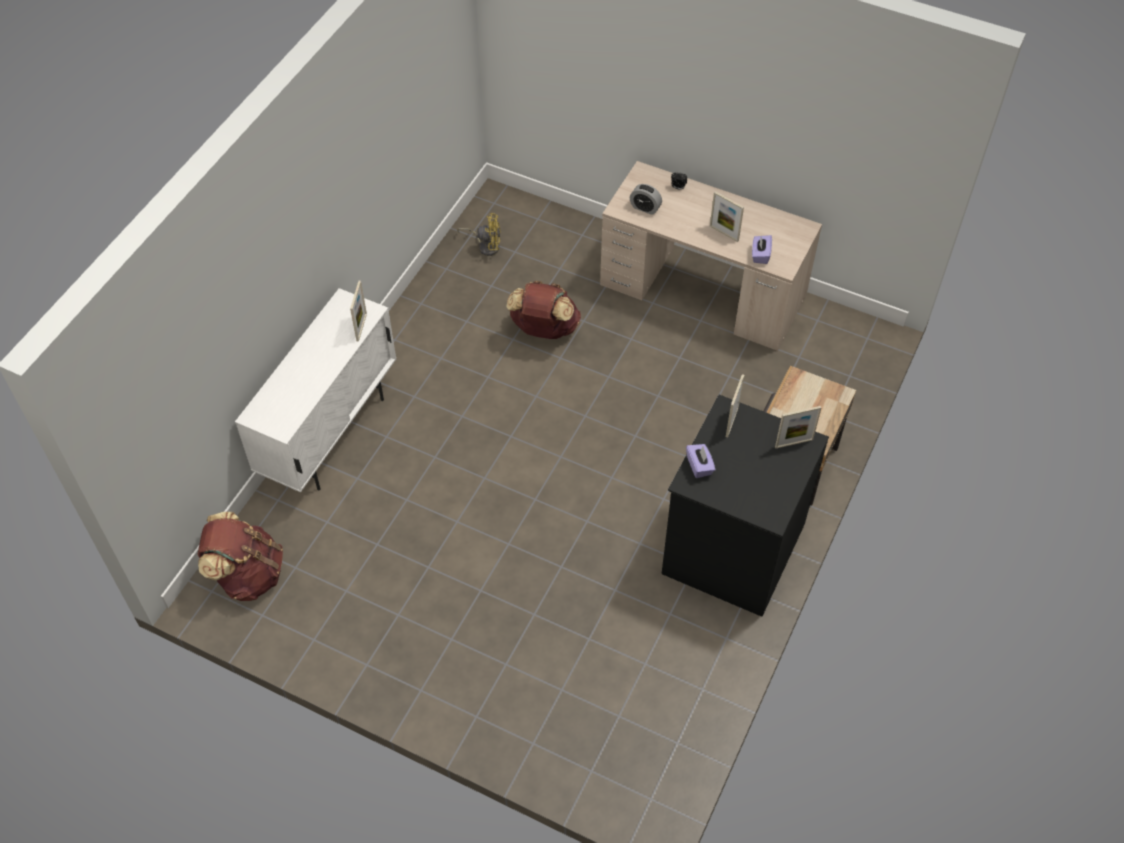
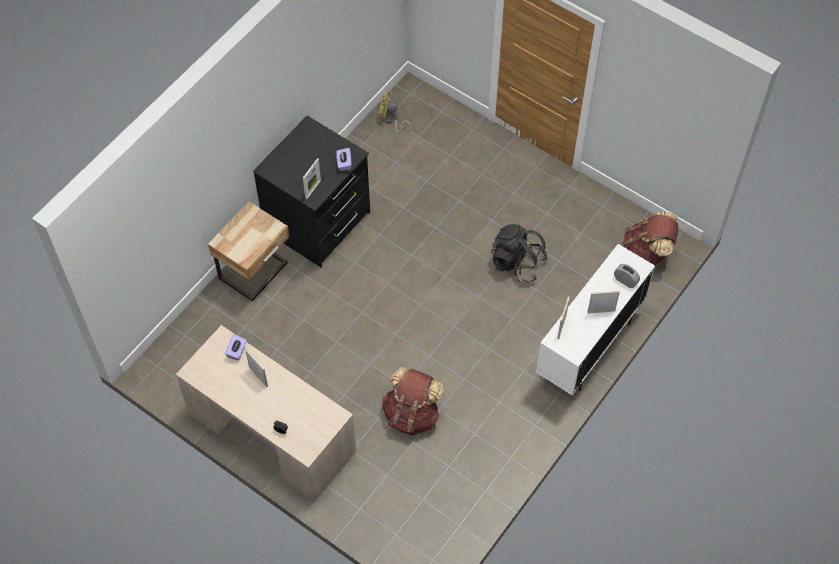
camera: 170 degrees left, 5 degrees up
yellow fan [457,213,501,256] -> yellow fan moved to [379,90,411,132]
alarm clock [630,184,662,215] -> alarm clock moved to [614,264,640,288]
picture frame [775,406,821,448] -> picture frame moved to [587,291,620,313]
none -> black backpack [491,224,548,282]

